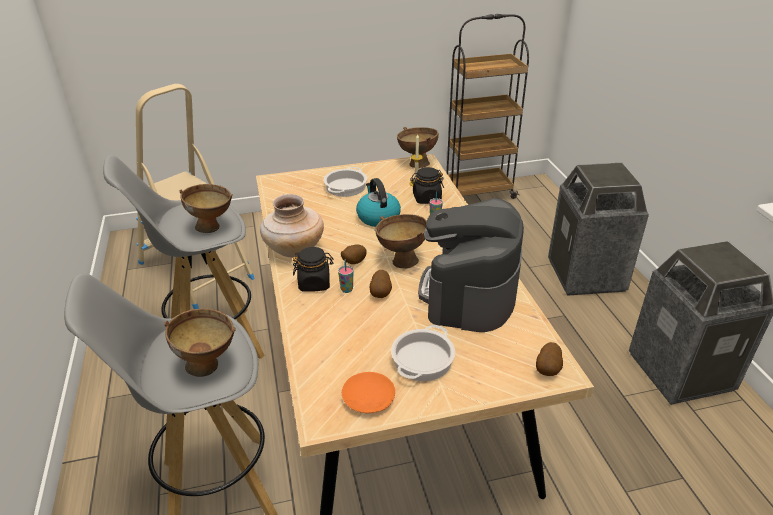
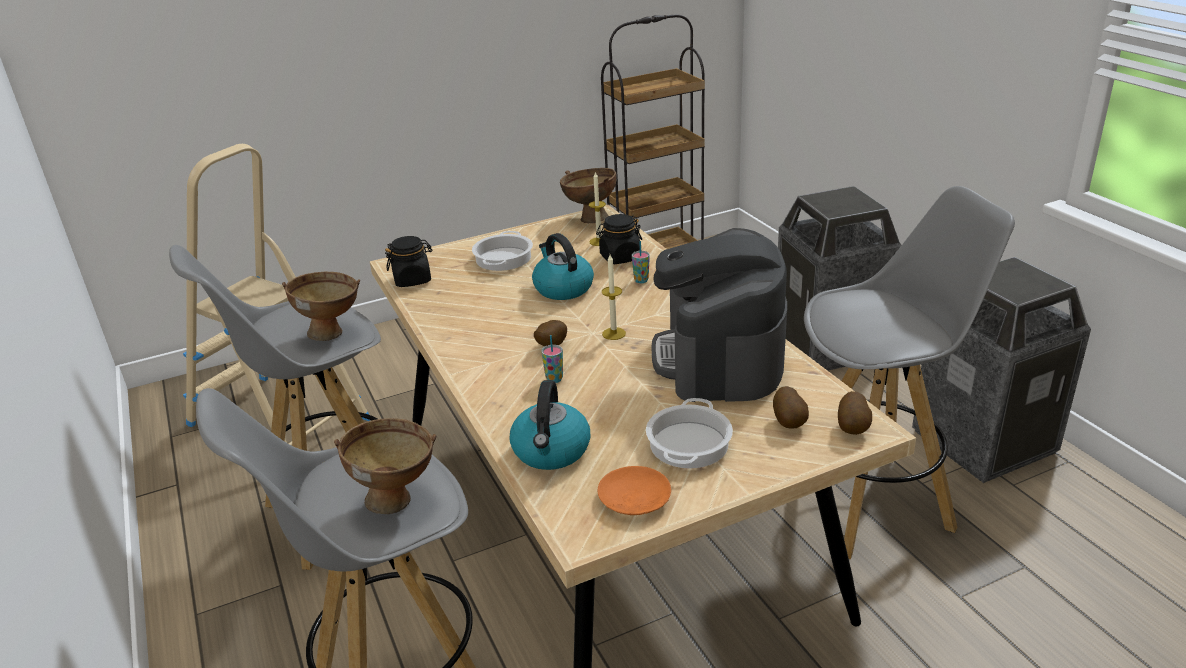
camera: 10 degrees left, 5 degrees down
beige vase [260,194,324,258] -> none
black jar [293,247,333,292] -> black jar moved to [385,236,432,287]
potato [370,270,392,298] -> potato moved to [773,386,809,429]
brown bowl [375,214,427,269] -> candle [602,255,626,340]
none -> kettle [510,380,590,470]
none -> grey stool [804,186,1015,559]

